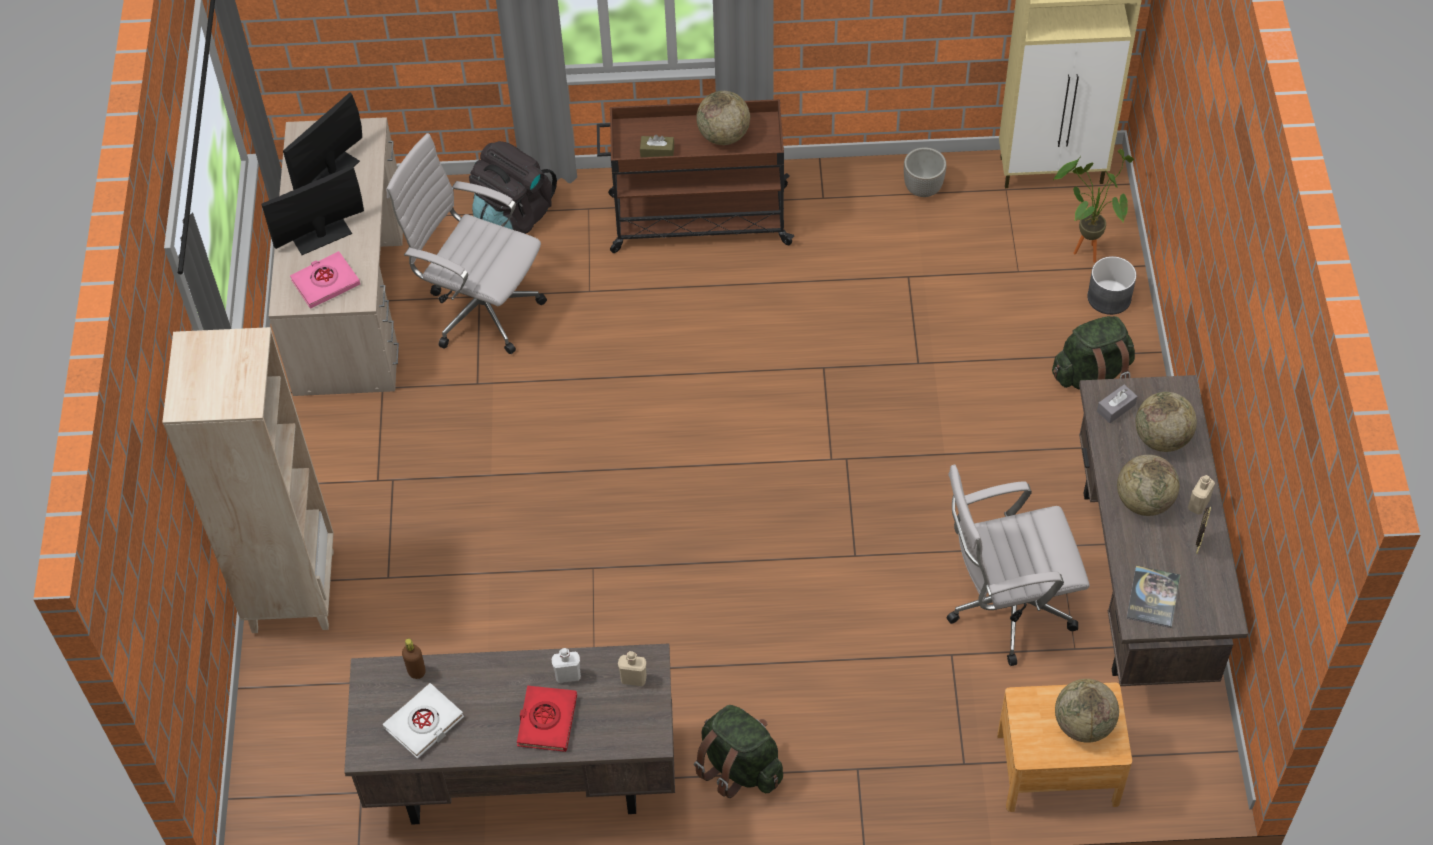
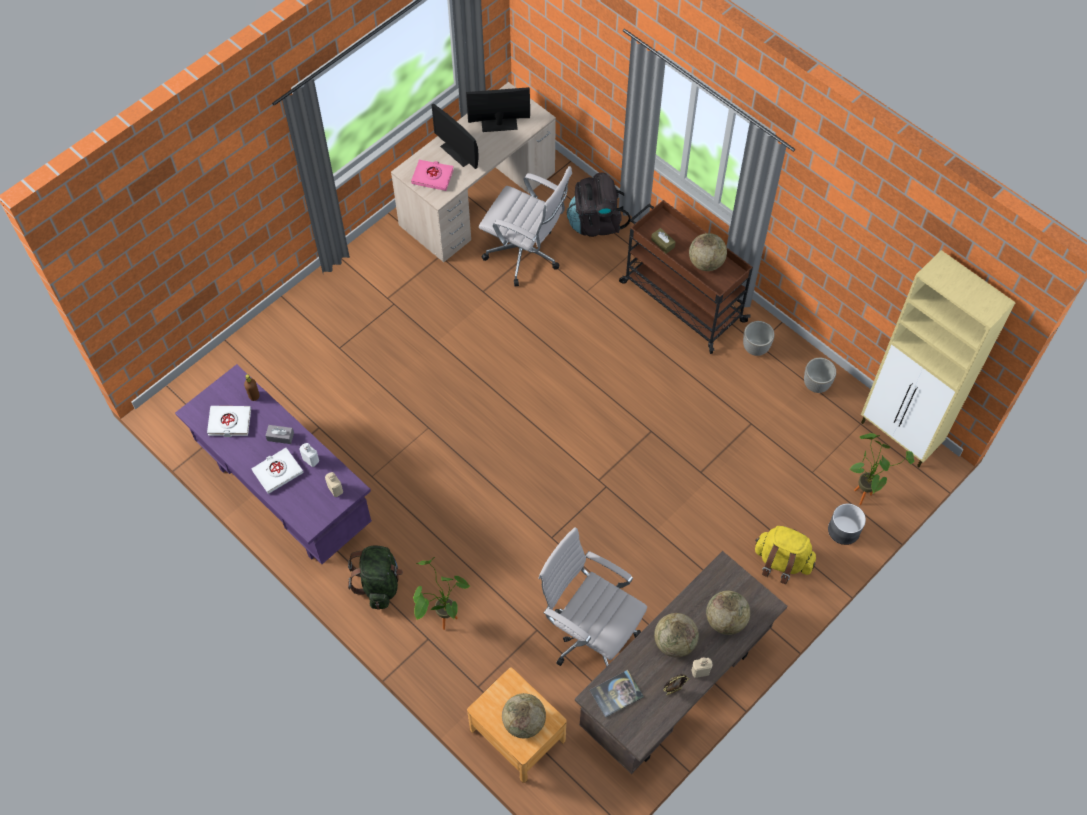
camera: 45 degrees right, 5 degrees up
beige bookcase [162,327,334,633] -> none
monitor [261,165,364,255] -> monitor turned 150 degrees counterclockwise [432,104,479,169]
brown desk [344,644,675,825] -> purple desk [175,364,372,564]
white office chair [386,133,547,354] -> white office chair turned 135 degrees clockwise [479,166,572,286]
red book [517,686,577,752] -> white book [252,448,303,494]
green backpack [1052,316,1135,390] -> yellow backpack [755,526,816,584]
grey tissue box [1097,384,1137,423] -> grey tissue box moved to [266,425,294,444]
none -> potted plant [413,557,471,630]
none -> planter [743,321,774,356]

